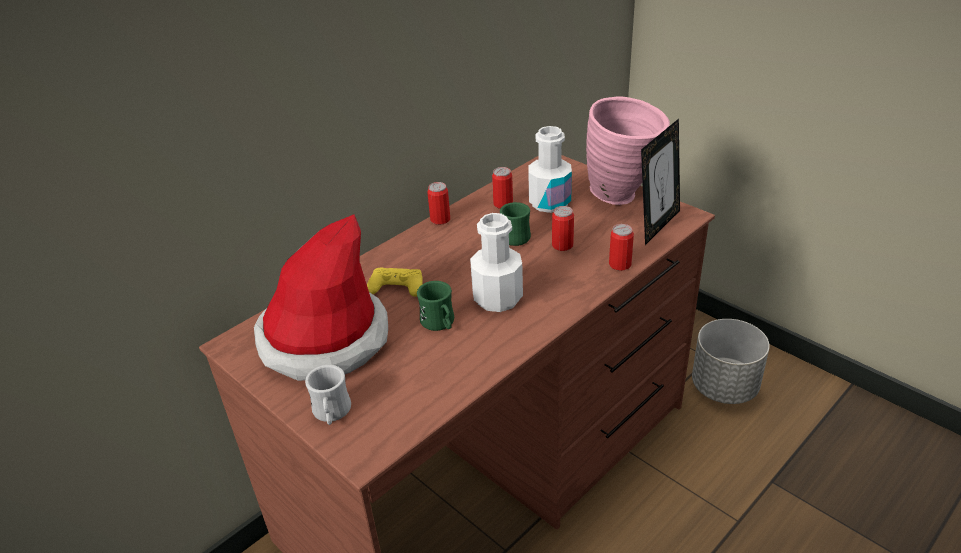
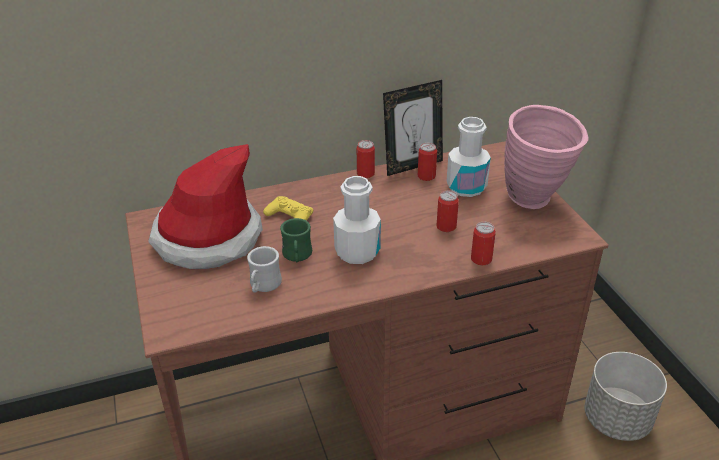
camera: 25 degrees right, 0 degrees up
white mug [305,365,351,425] -> white mug moved to [247,246,282,292]
green mug [500,202,531,246] -> none
picture frame [641,119,680,245] -> picture frame moved to [383,80,443,176]

